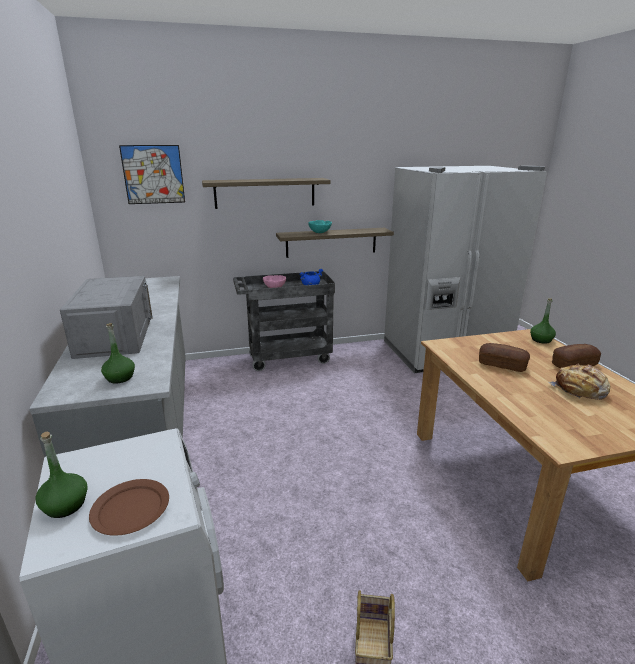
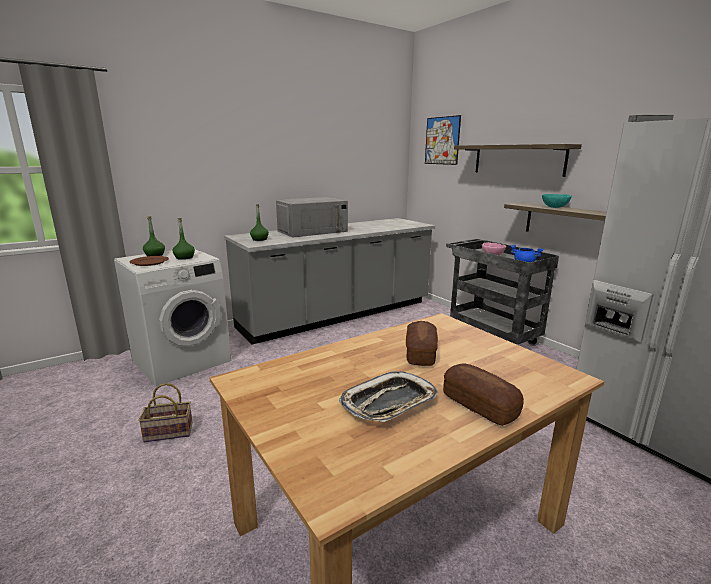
camera: 70 degrees right, 5 degrees down
green bottle [530,298,556,344] -> green bottle moved to [172,218,195,260]
bread [548,364,610,400] -> tray [339,371,438,422]

